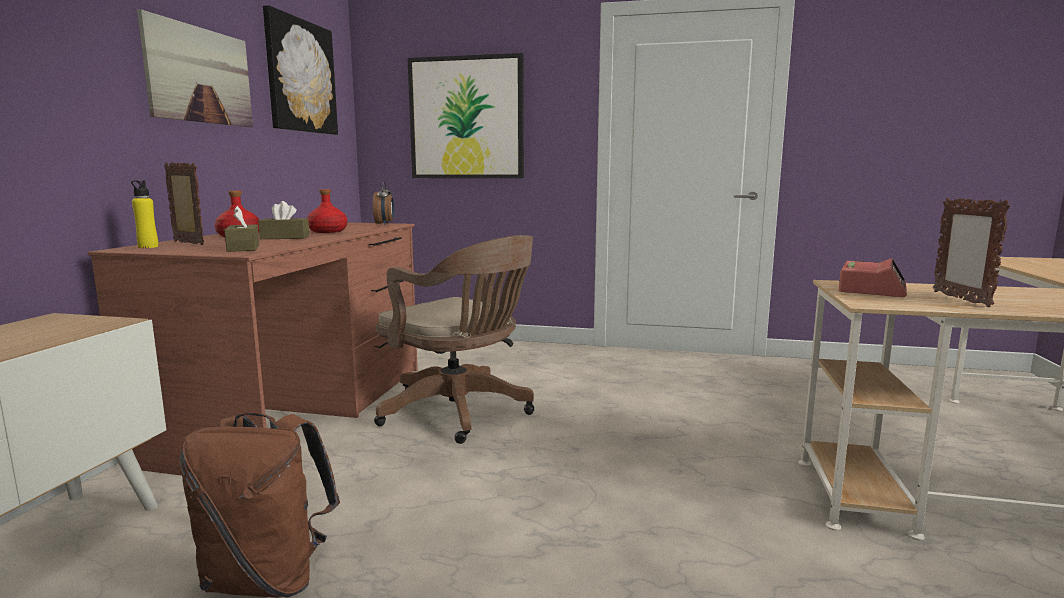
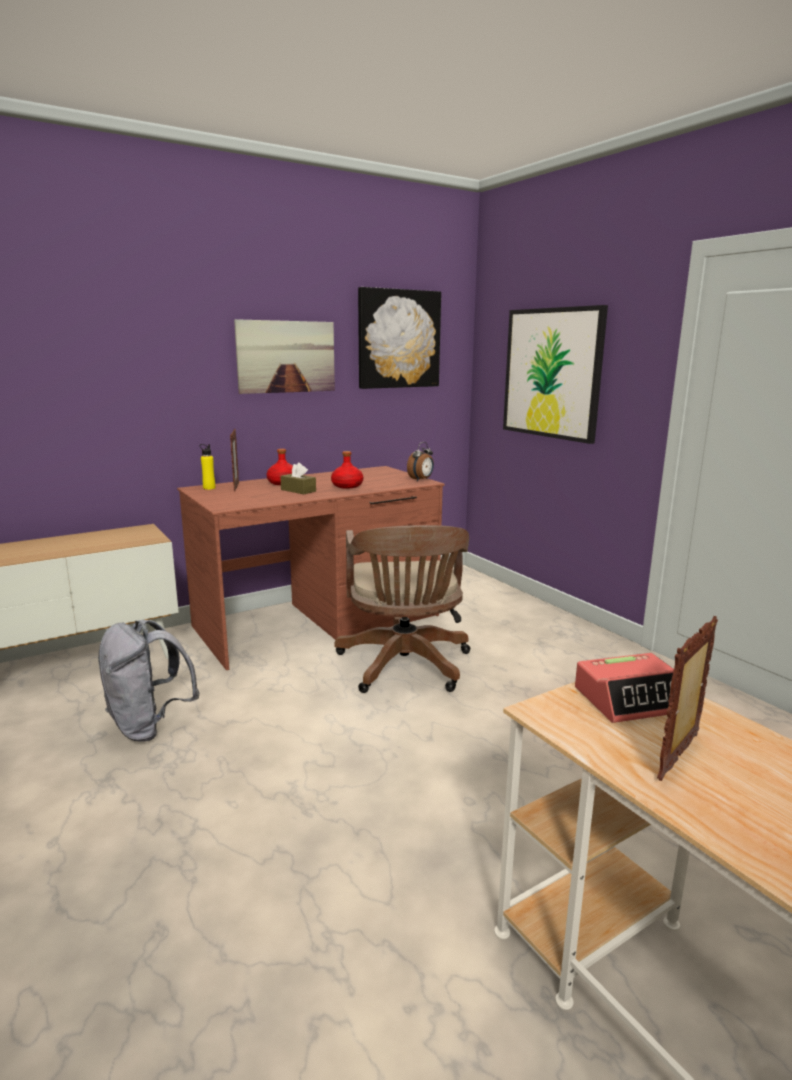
camera: 45 degrees right, 5 degrees up
brown backpack [179,413,340,598] -> grey backpack [98,620,200,742]
brown tissue box [224,206,259,252] -> none

